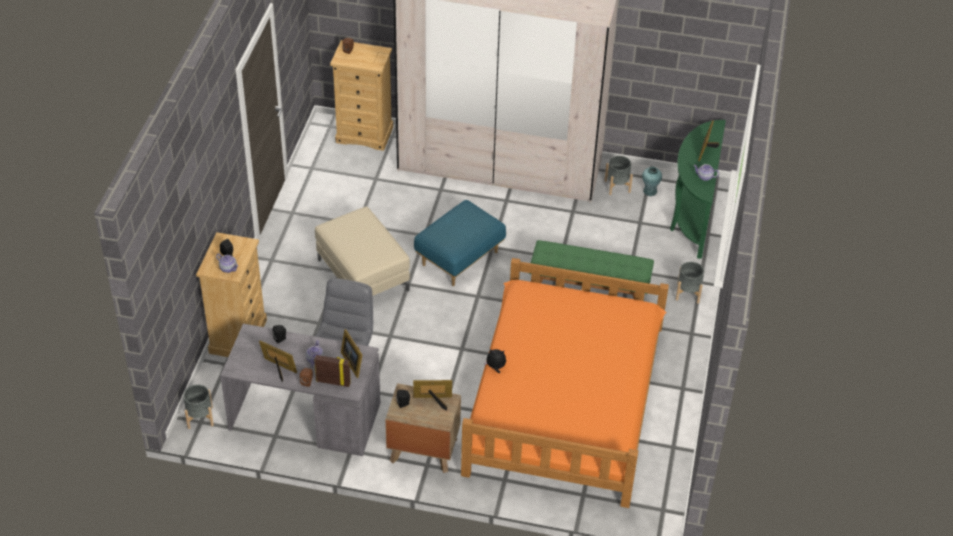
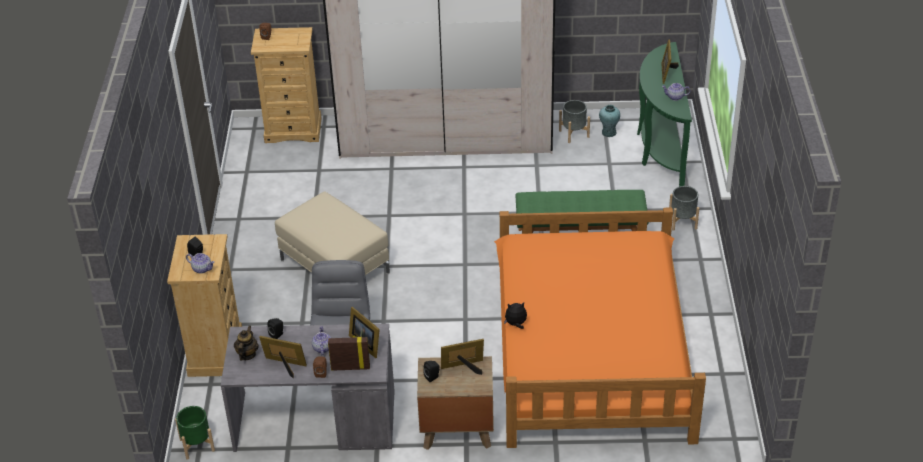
camera: 10 degrees left, 5 degrees down
grey planter [183,384,214,429] -> green planter [175,406,215,460]
blue ottoman [414,200,506,286] -> none
none -> teapot [234,325,259,360]

